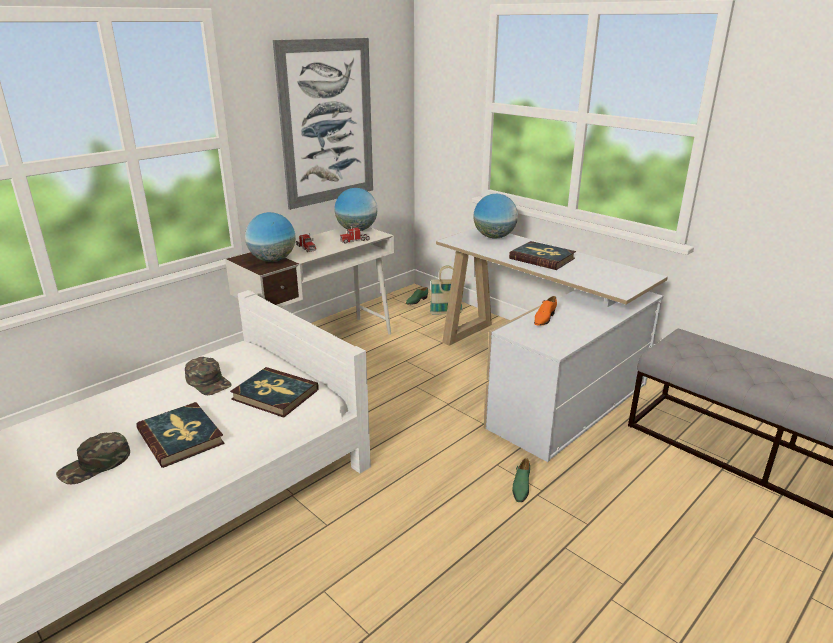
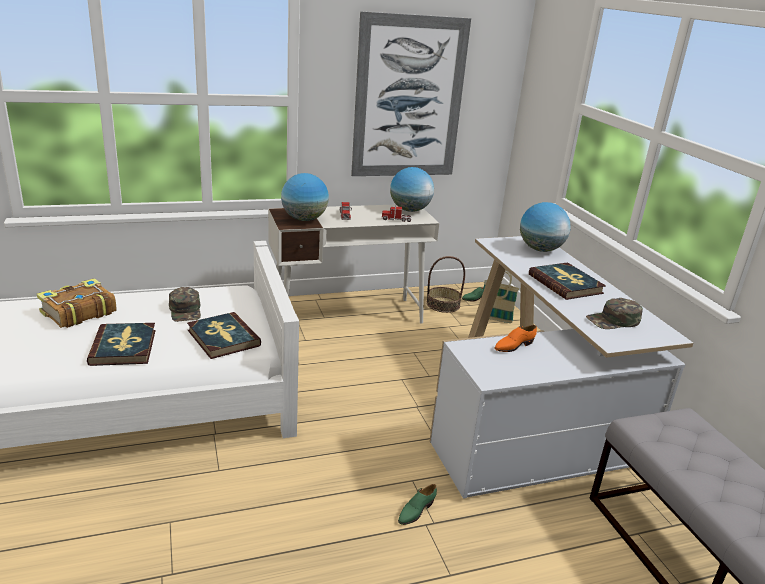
camera: 25 degrees right, 0 degrees up
green cap [56,432,130,484] -> green cap moved to [586,298,643,329]
none -> book [37,278,116,328]
none -> basket [426,256,465,313]

